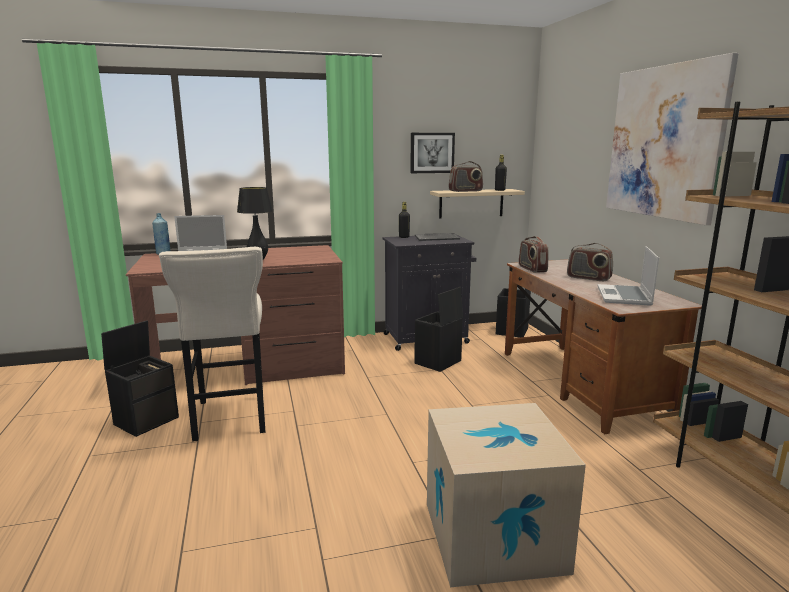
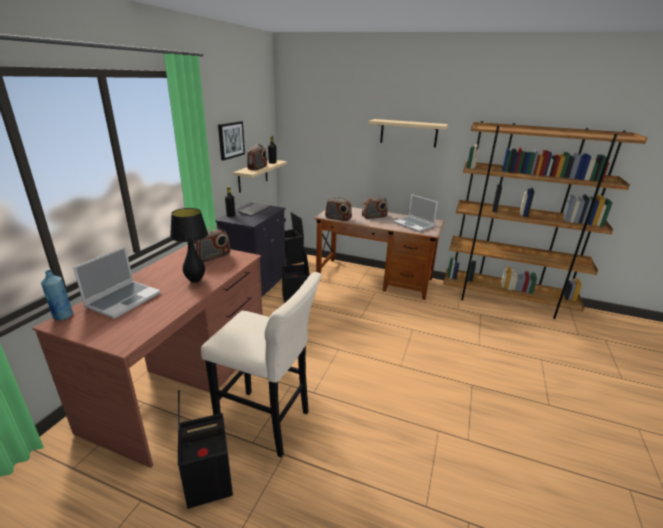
camera: 55 degrees left, 10 degrees up
cardboard box [427,403,586,587] -> none
picture [606,53,739,225] -> beige shelf [368,119,448,147]
none -> radio [193,227,230,263]

